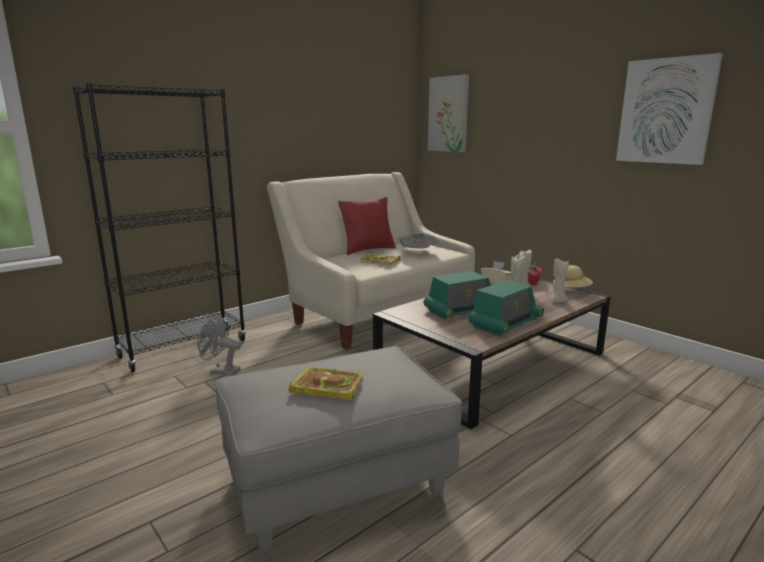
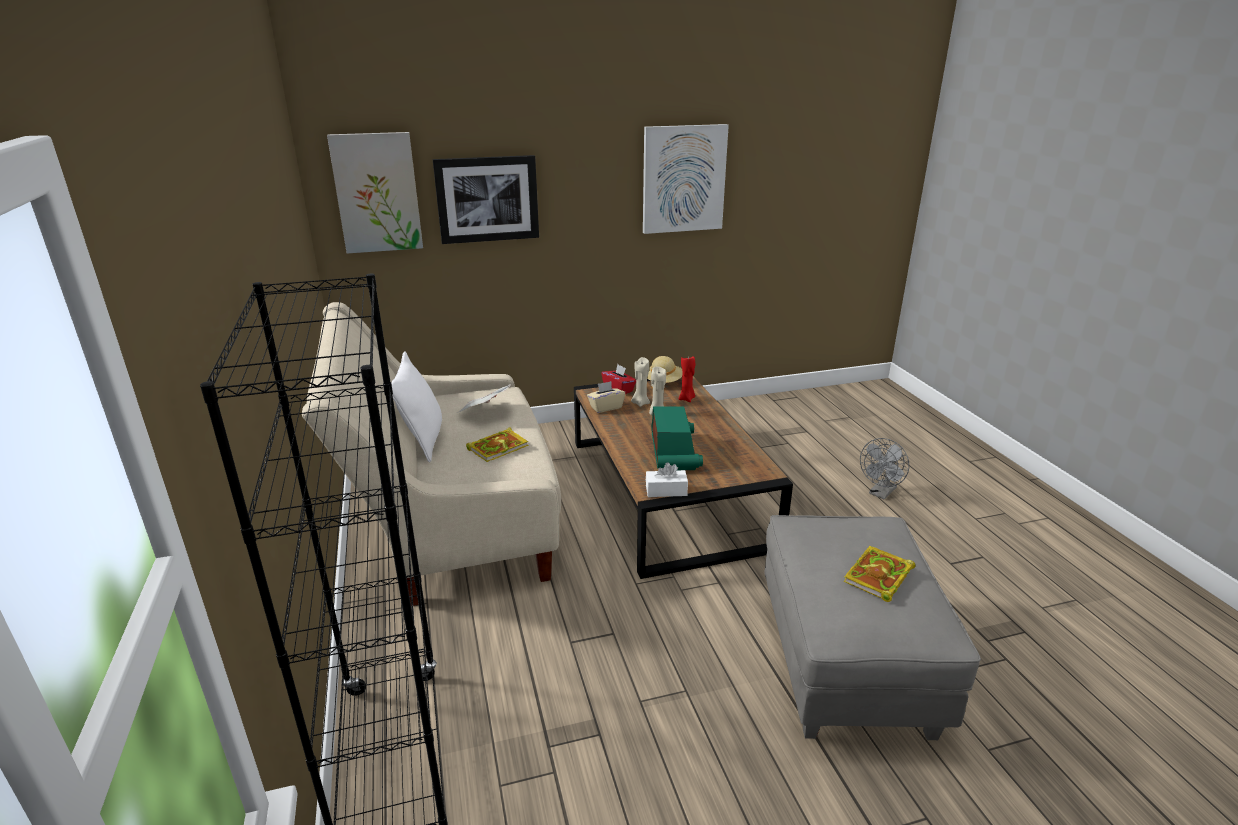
camera: 65 degrees left, 10 degrees up
grey fan [197,316,241,376] -> grey fan moved to [860,438,909,500]
red pillow [338,197,396,255] -> white pillow [391,351,442,463]
radio [469,280,544,336] -> none
beige candle [550,259,569,302] -> red candle [679,354,695,402]
none -> picture [433,155,539,244]
none -> white tissue box [646,462,688,497]

